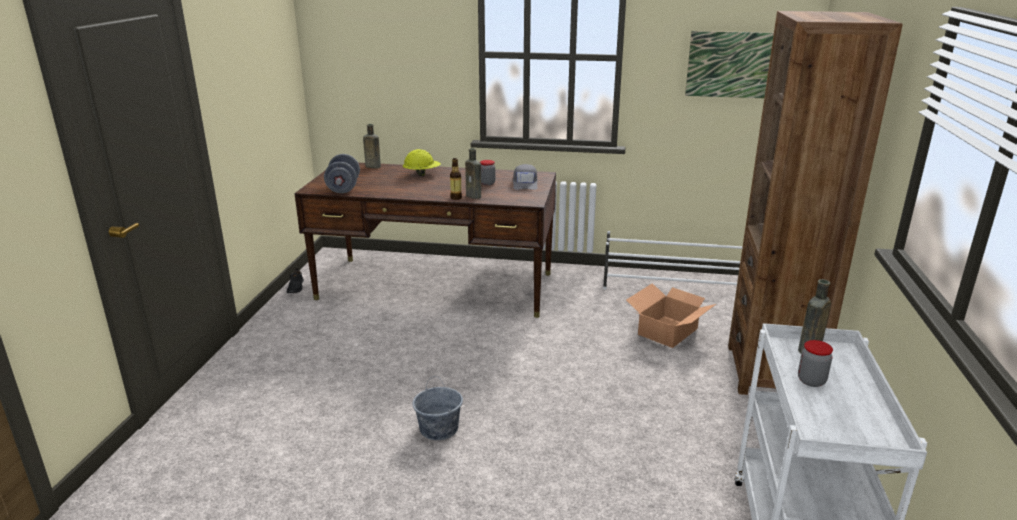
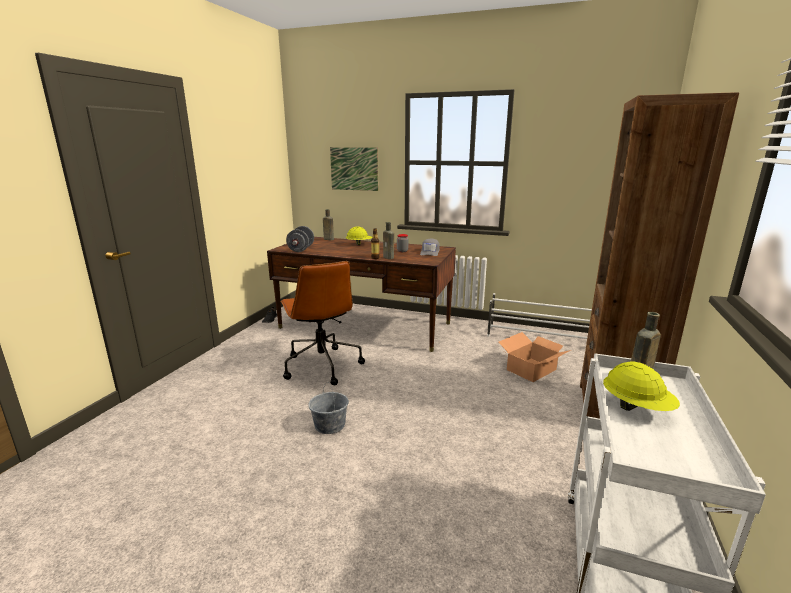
camera: 10 degrees right, 5 degrees down
picture [685,31,774,98] -> picture moved to [330,147,378,191]
jar [798,340,833,387] -> yellow hard hat [603,361,680,411]
none -> brown office chair [280,261,365,385]

